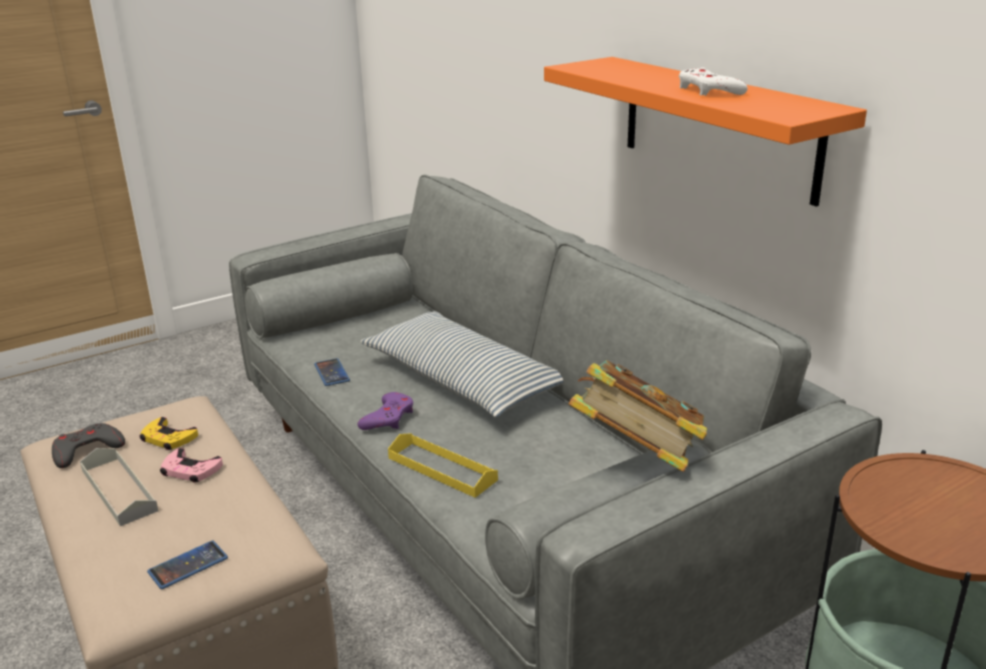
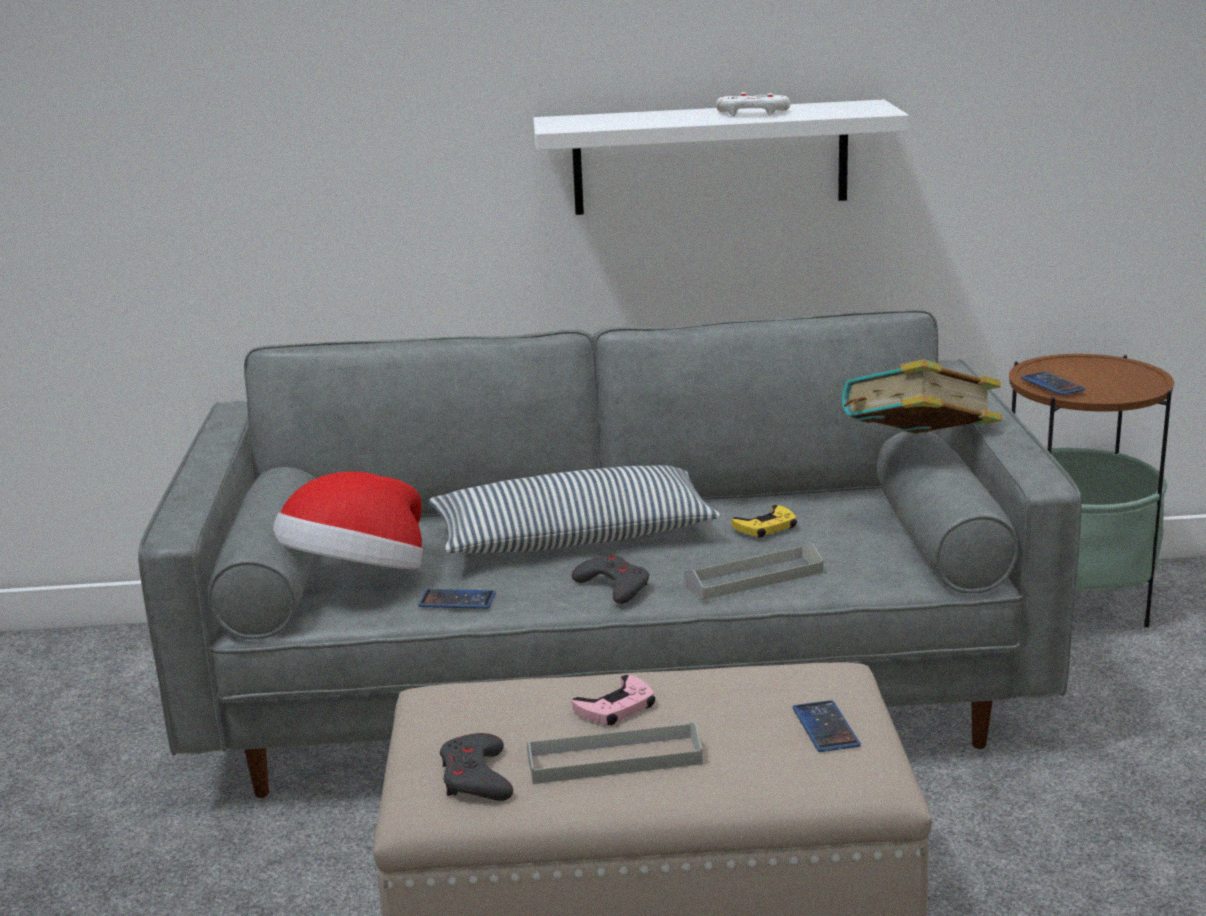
camera: 60 degrees left, 5 degrees down
yellow game controller [140,417,198,450] -> yellow game controller moved to [732,505,797,538]
purple game controller [357,392,413,430] -> grey game controller [572,553,649,604]
yellow tray [388,433,498,498] -> grey tray [684,544,823,600]
orange shelf [544,57,867,207] -> white shelf [533,100,909,215]
none -> hat [273,471,423,570]
none -> phone [1021,372,1085,395]

